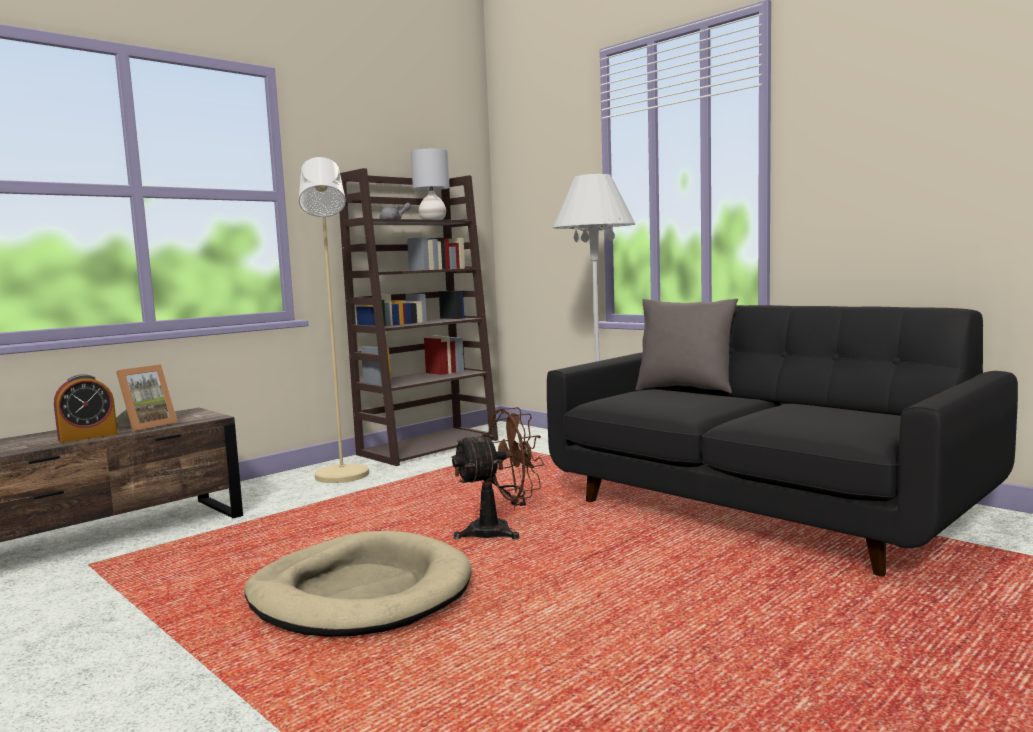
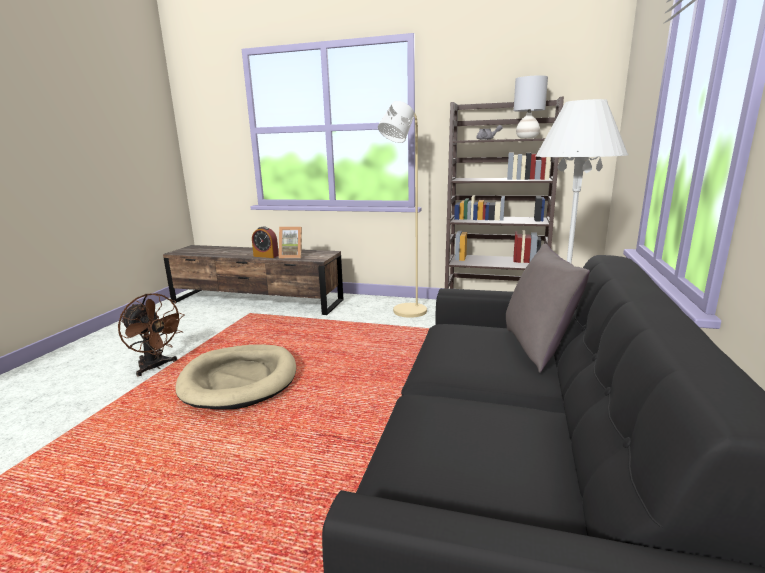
camera: 60 degrees right, 10 degrees up
brown fan [452,407,545,540] -> brown fan moved to [118,293,185,377]

